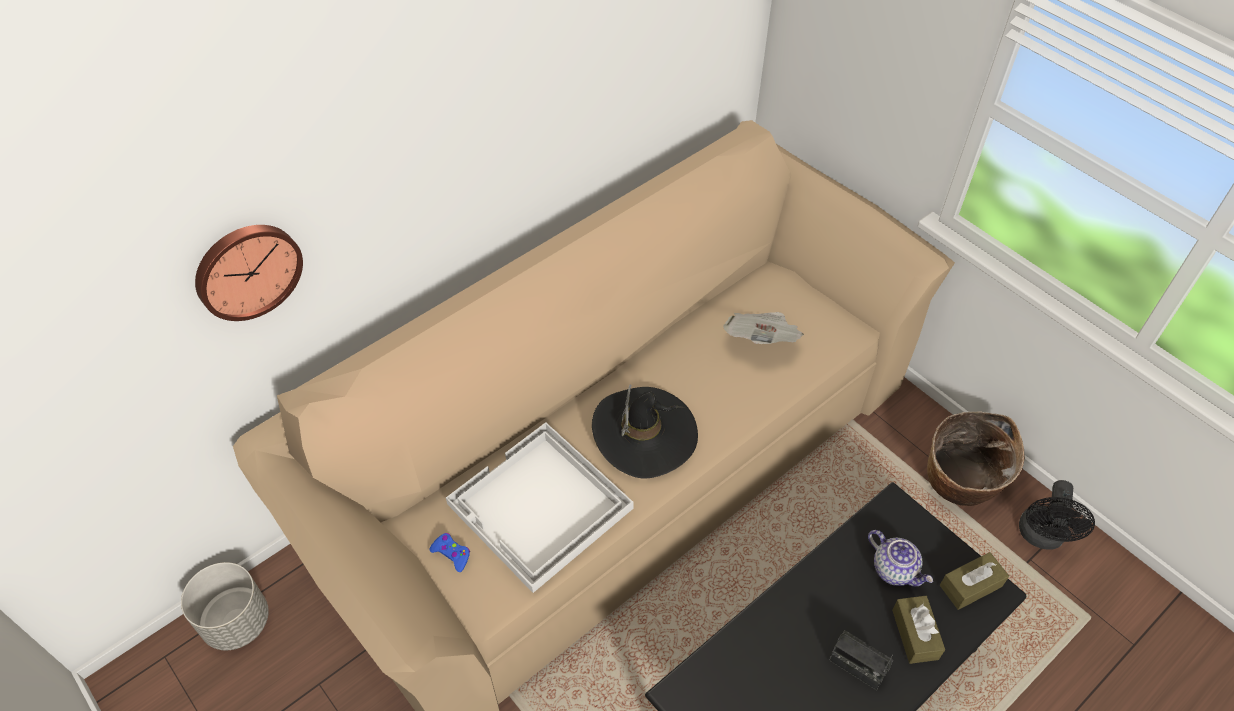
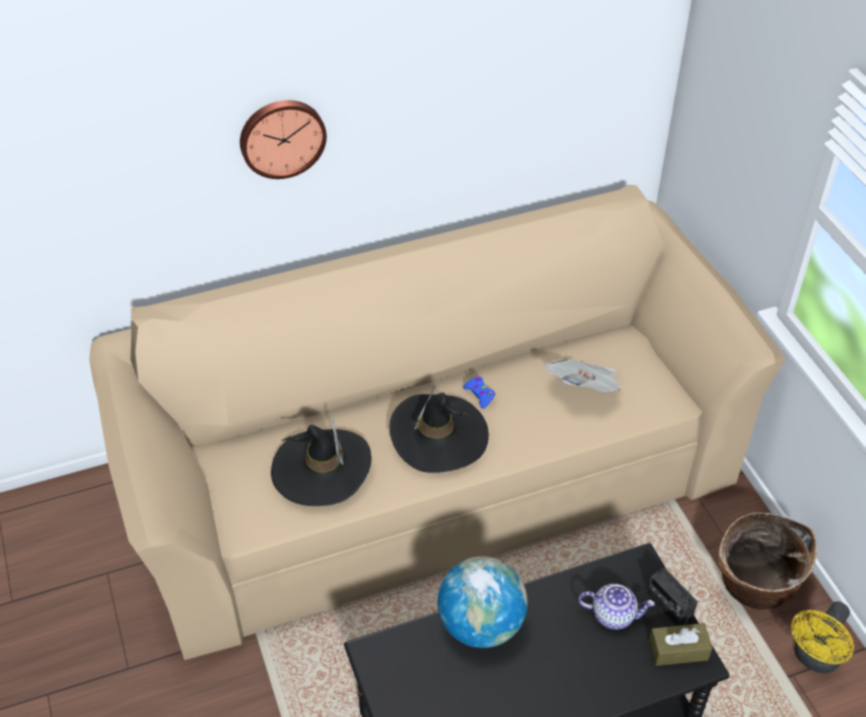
camera: 20 degrees right, 5 degrees down
grey planter [181,562,269,650] -> none
wall clock [195,225,303,321] -> wall clock moved to [240,100,327,179]
blue game controller [429,533,470,572] -> blue game controller moved to [463,377,495,408]
white tray [446,422,634,593] -> black hat [271,417,371,506]
radio [829,630,894,691] -> radio moved to [647,567,698,626]
teapot [868,530,933,587] -> teapot turned 60 degrees counterclockwise [578,584,655,630]
brown tissue box [892,596,945,664] -> none
black fan [1019,480,1095,550] -> yellow fan [791,601,854,673]
none -> globe [438,556,528,648]

